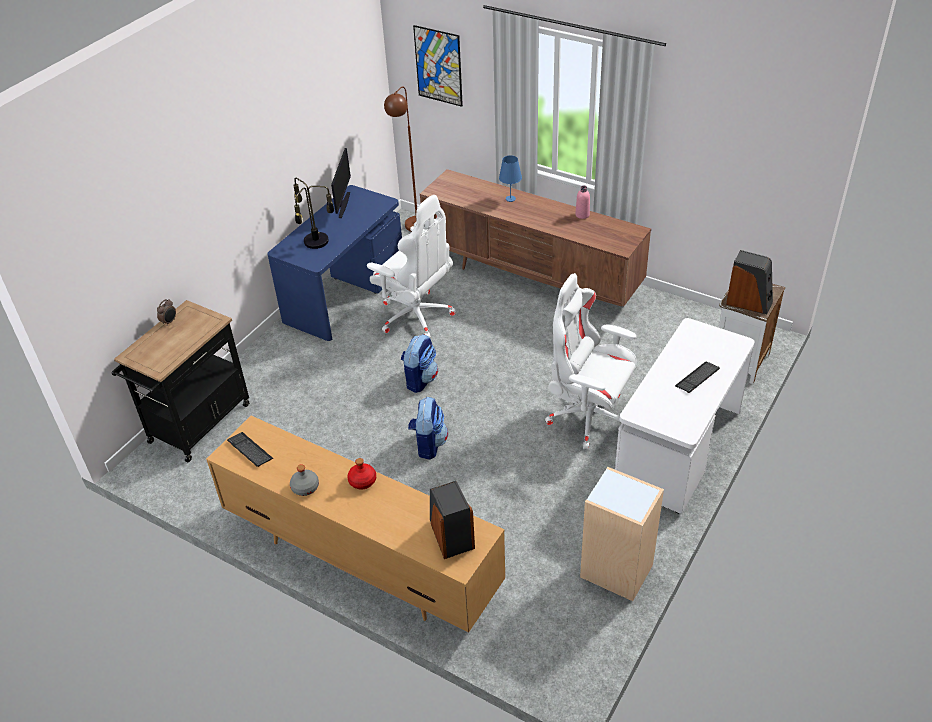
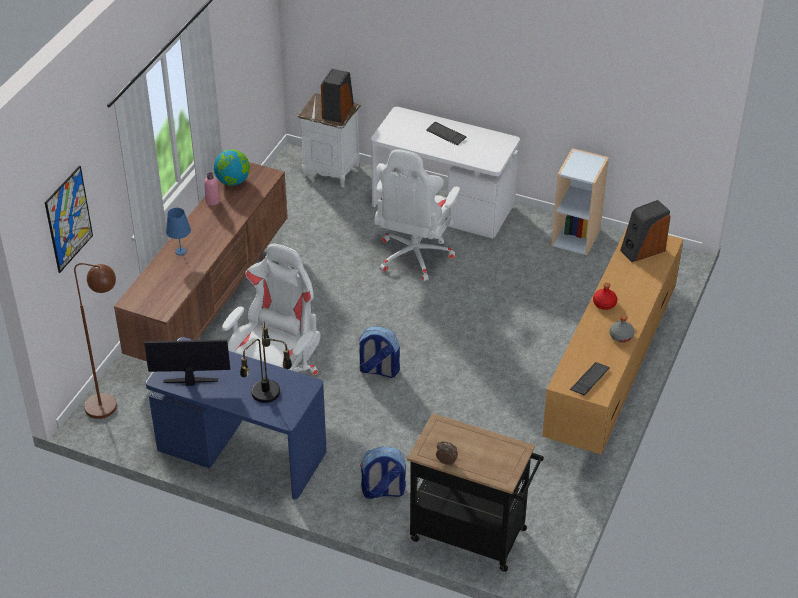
camera: 100 degrees left, 0 degrees up
backpack [408,397,448,460] -> backpack moved to [360,447,406,499]
none -> globe [214,149,250,186]

